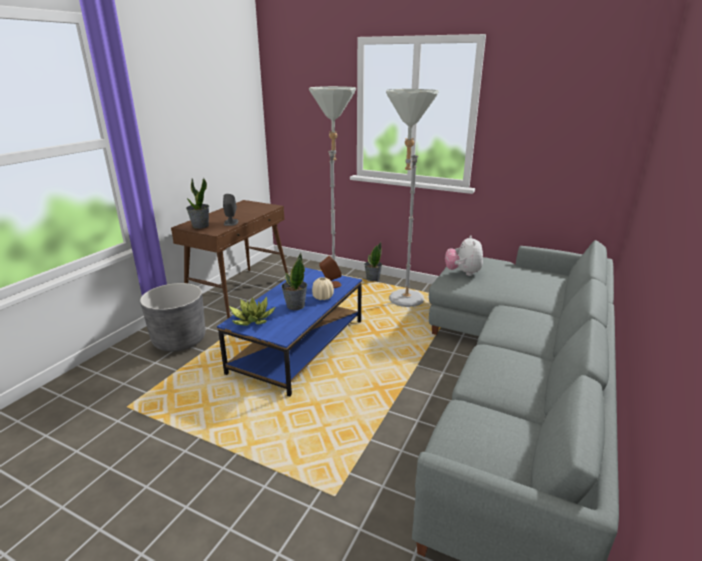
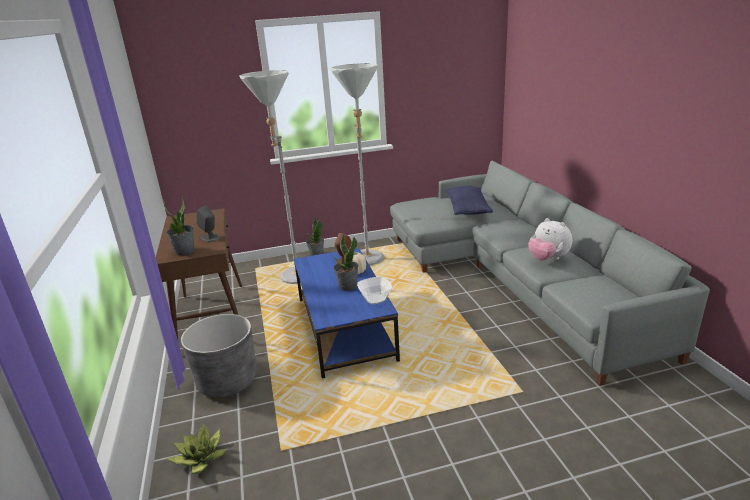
camera: 40 degrees left, 0 degrees up
potted plant [229,297,275,326] -> potted plant moved to [167,423,227,474]
plush toy [445,235,483,276] -> plush toy moved to [528,218,572,260]
none -> bowl [357,276,392,305]
none -> blue pillow [447,186,493,215]

